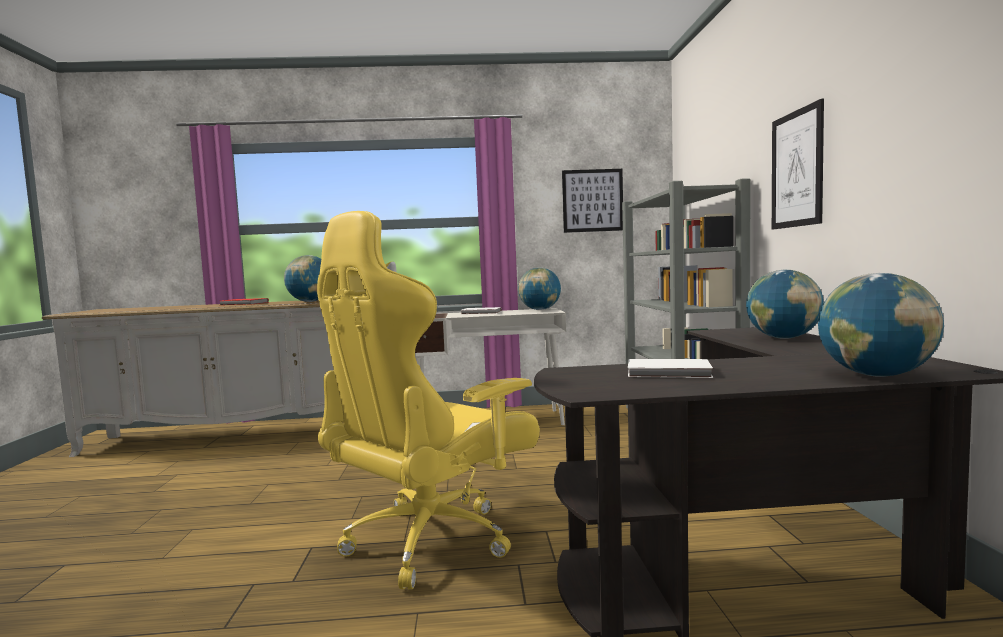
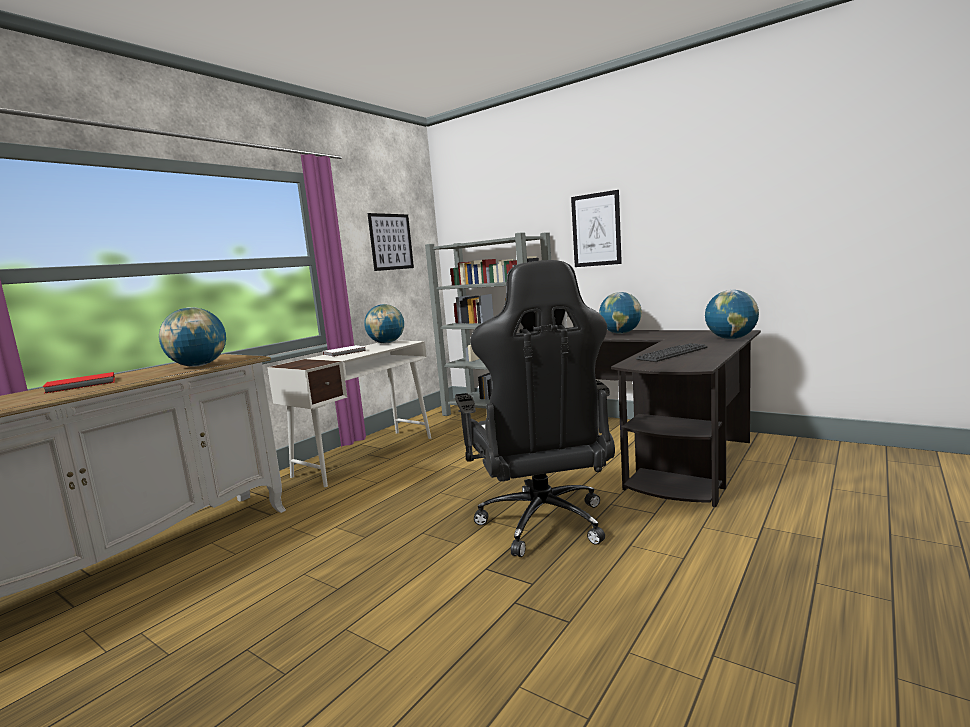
camera: 50 degrees left, 5 degrees up
yellow office chair [317,211,540,590] -> black office chair [455,260,615,557]
white book [628,359,713,378] -> keyboard [636,343,707,362]

